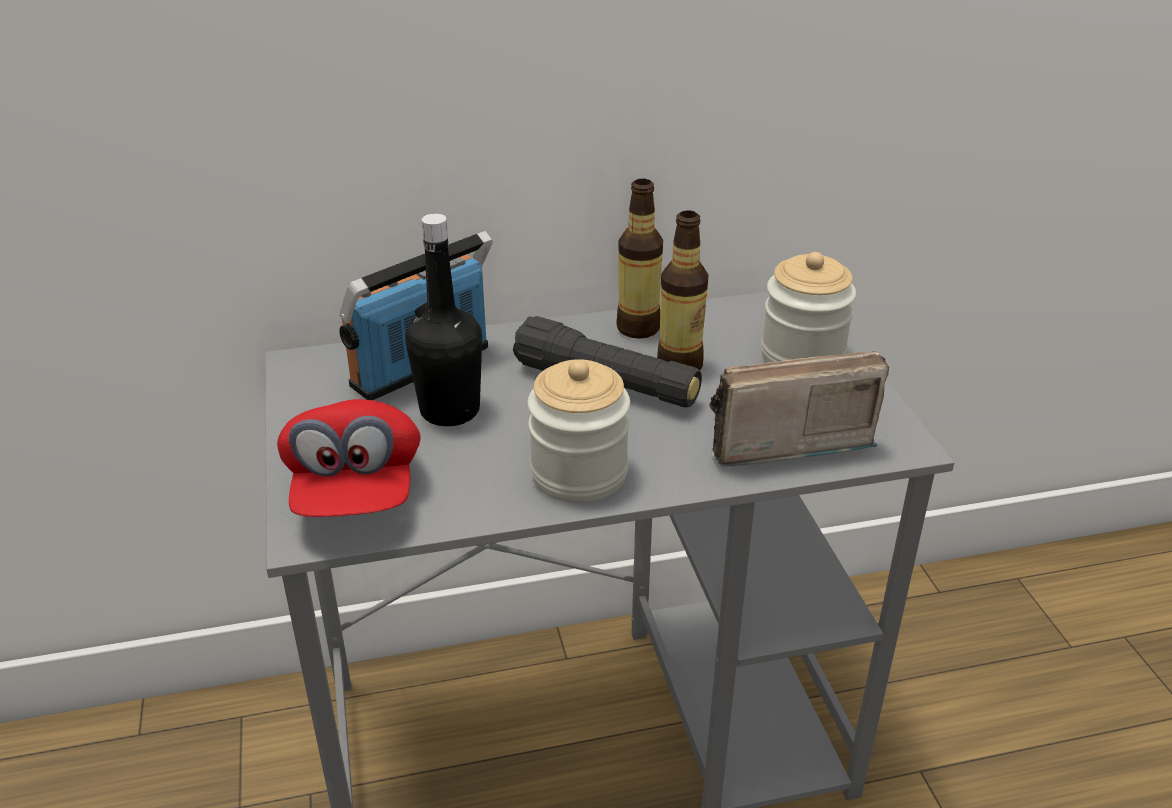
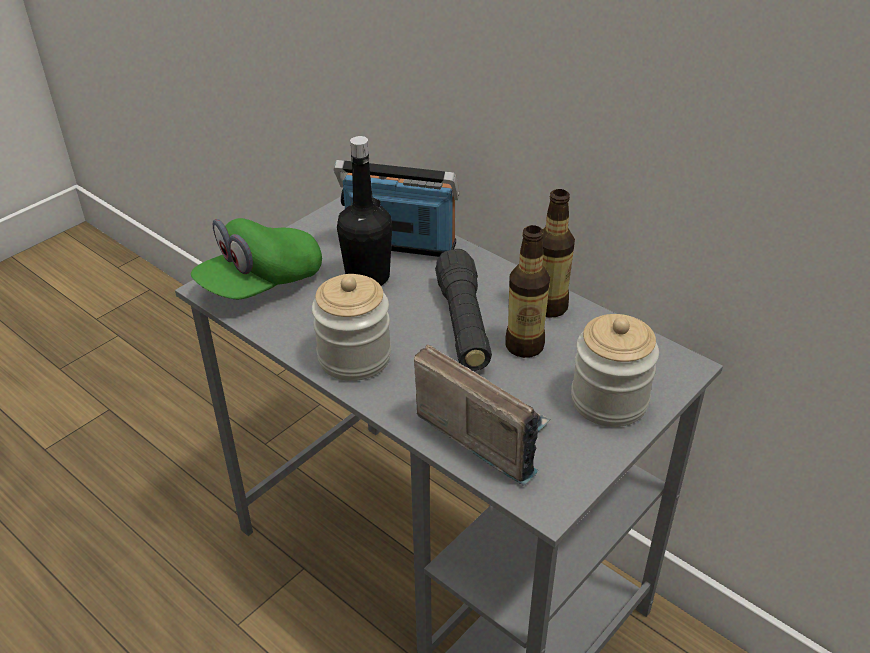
camera: 55 degrees right, 5 degrees up
red cap [277,399,421,517] -> green cap [191,218,322,299]

